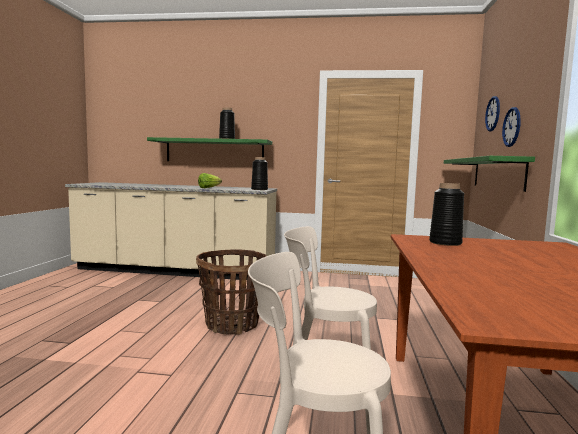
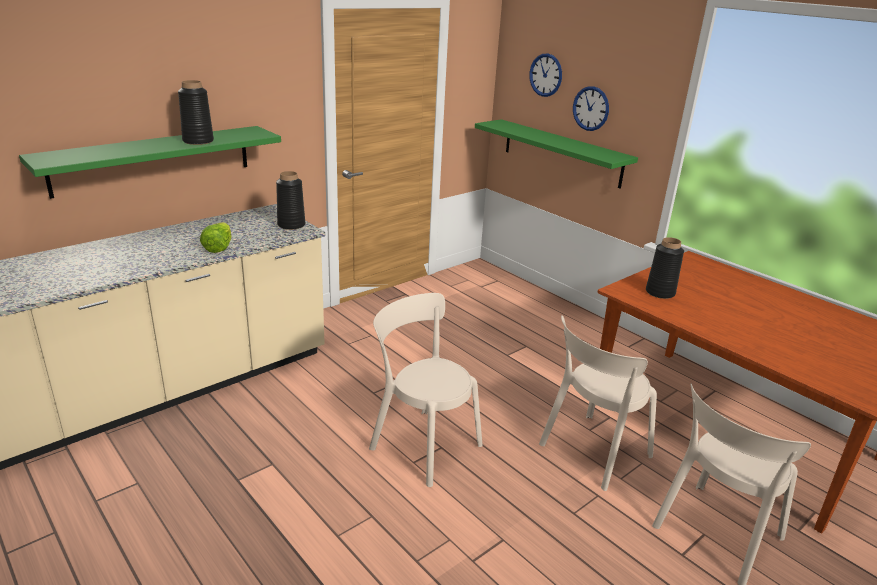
camera: 50 degrees left, 20 degrees up
basket [196,250,267,335] -> beige chair [369,293,483,487]

